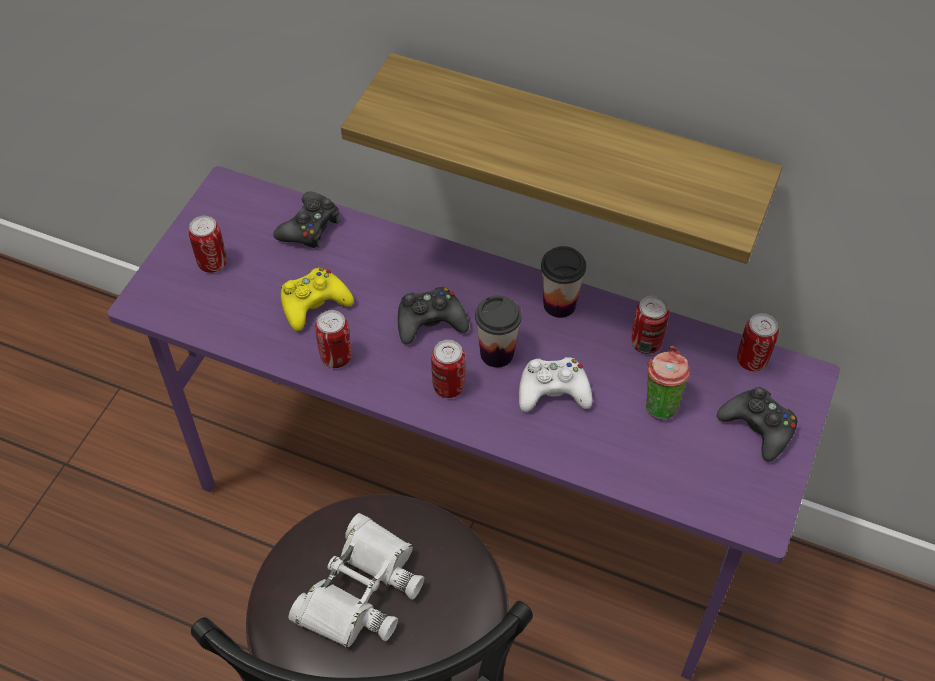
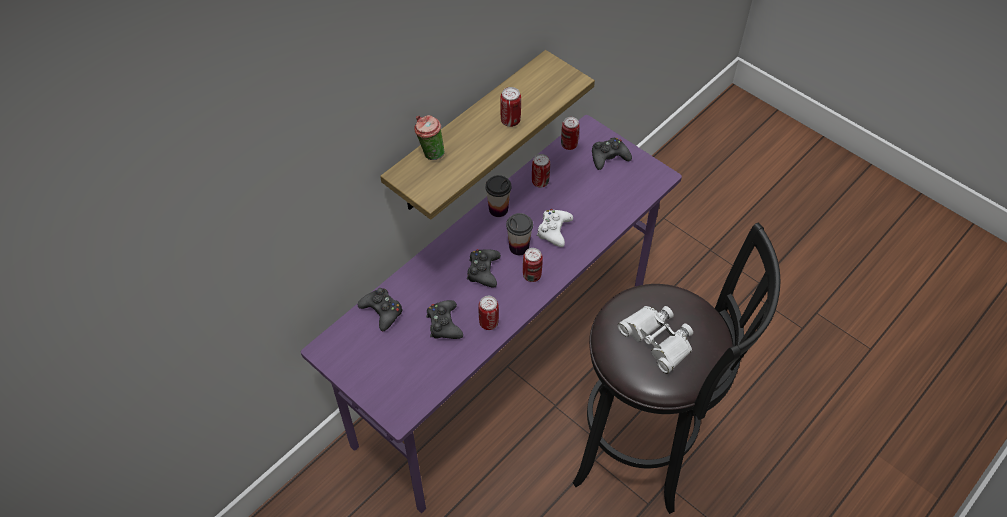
camera: 70 degrees left, 0 degrees up
can [189,216,227,273] -> can moved to [500,87,521,127]
yellow game controller [281,268,354,331] -> black game controller [426,300,463,339]
cup [646,346,690,420] -> cup moved to [414,115,444,160]

